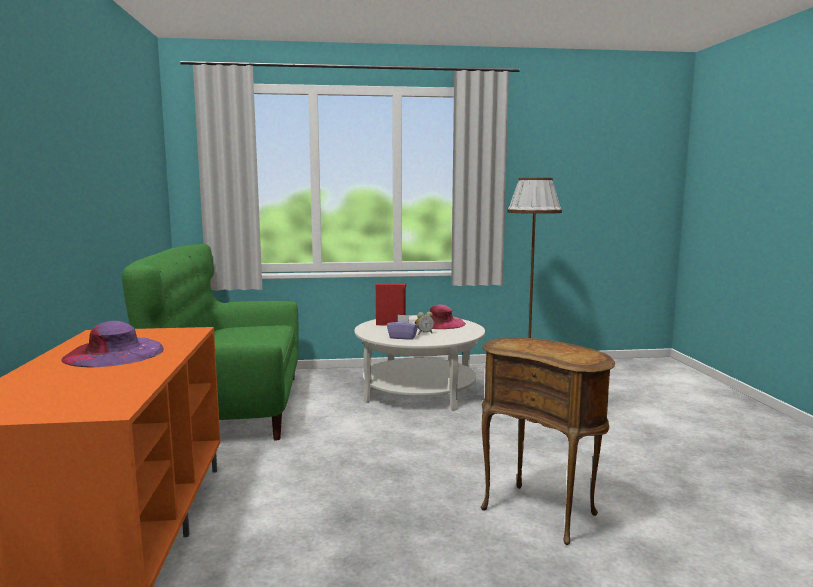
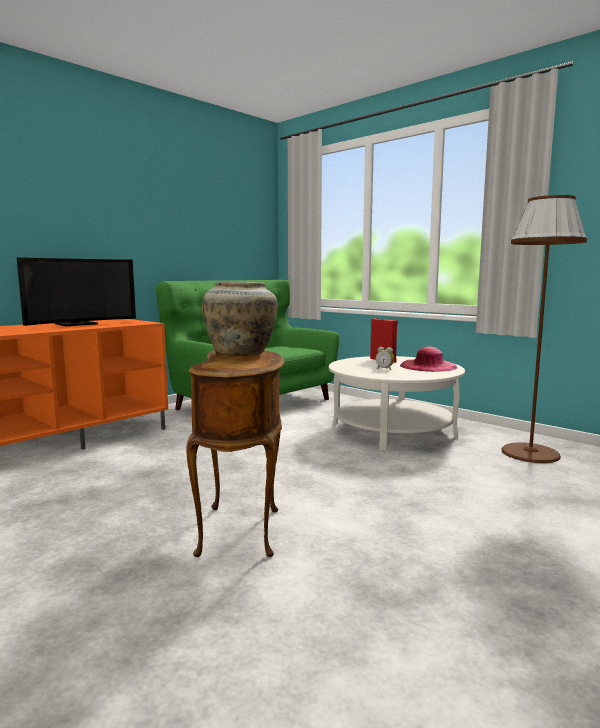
camera: 50 degrees right, 0 degrees up
purple hat [61,321,164,367] -> television [17,257,136,326]
purple tissue box [387,315,418,340] -> none
none -> beige vase [202,282,278,356]

